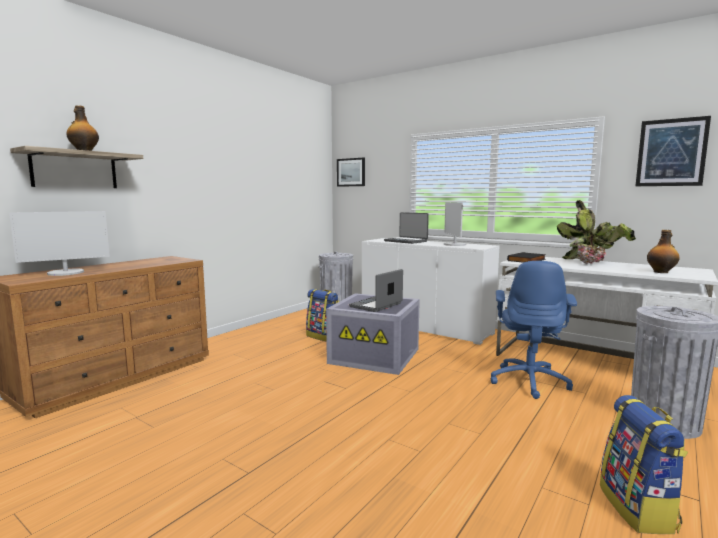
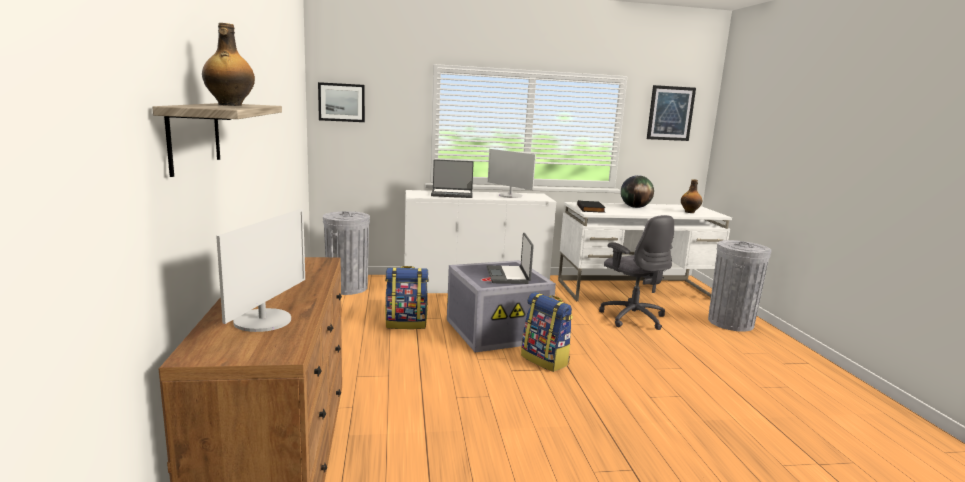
camera: 45 degrees left, 5 degrees up
blue office chair [491,261,577,399] -> grey office chair [599,215,674,330]
potted plant [557,200,636,264] -> globe [621,175,654,208]
backpack [600,395,688,534] -> backpack moved to [521,292,573,372]

